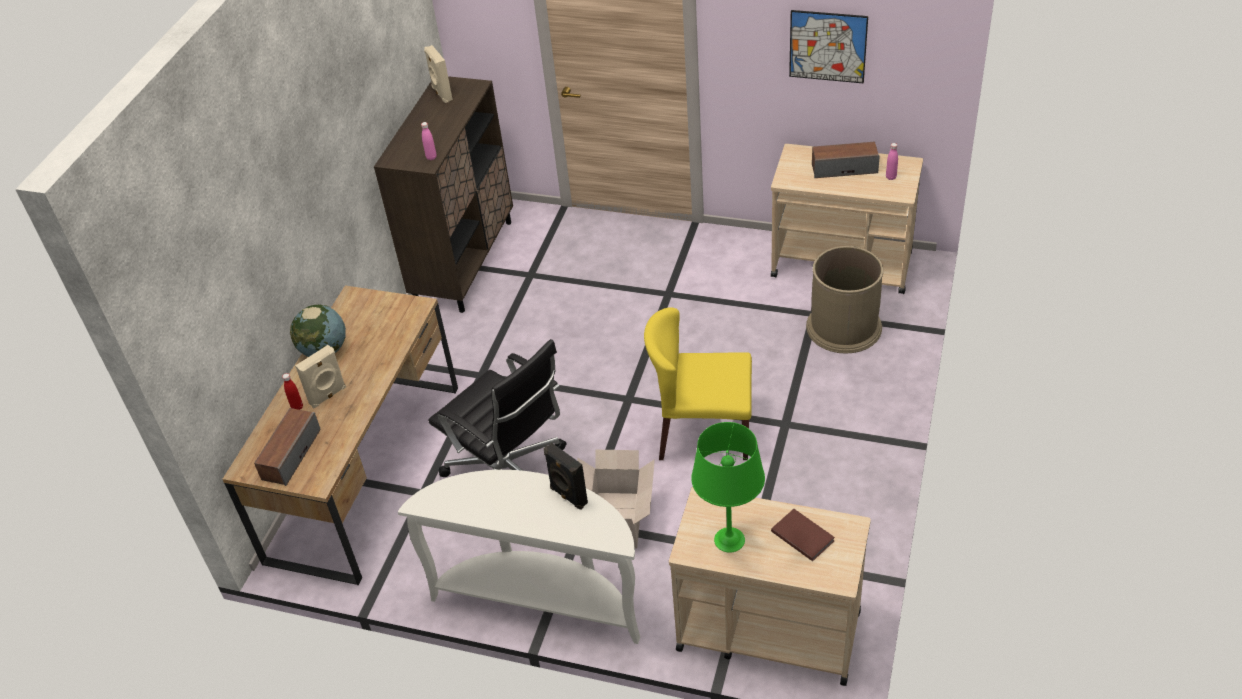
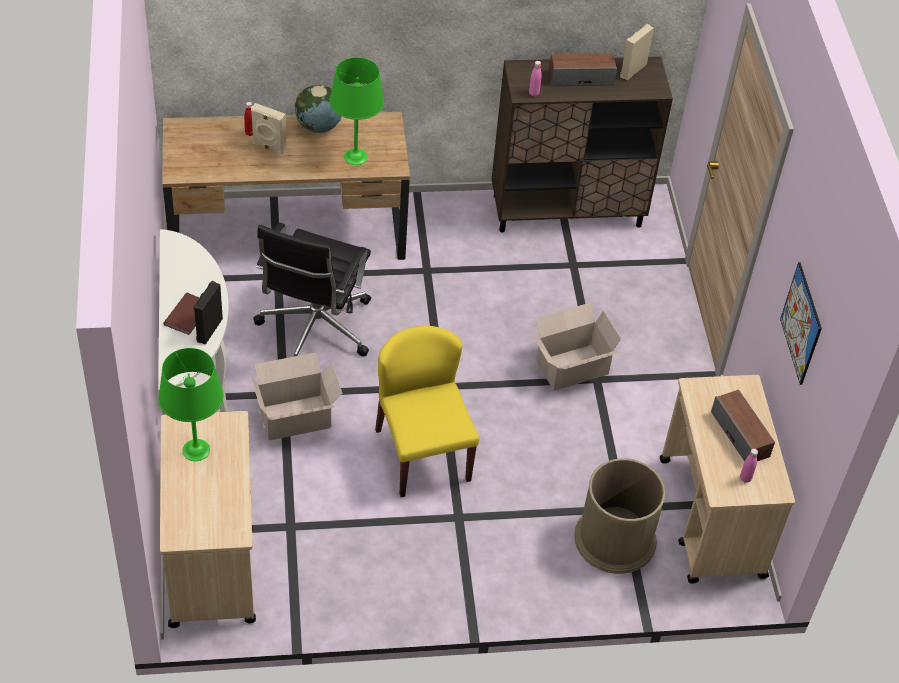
camera: 60 degrees right, 5 degrees up
speaker [254,408,321,486] -> speaker moved to [549,53,617,86]
brown book [771,509,835,561] -> brown book moved to [163,293,200,335]
none -> green table lamp [329,57,384,165]
none -> cardboard box [531,303,621,391]

